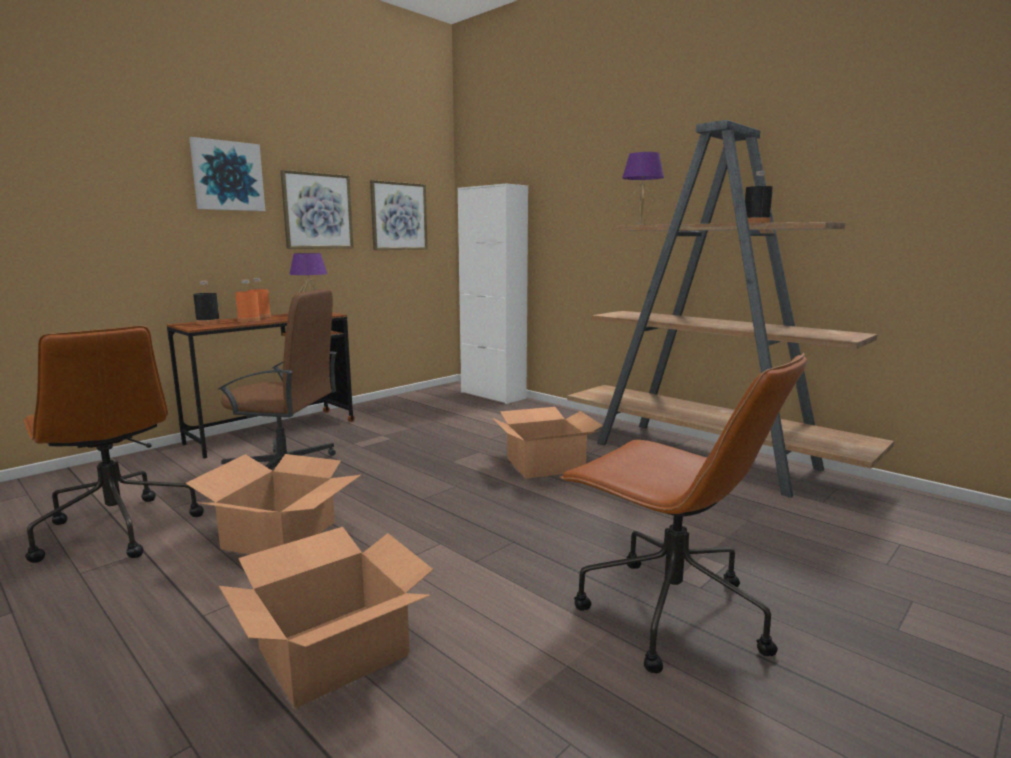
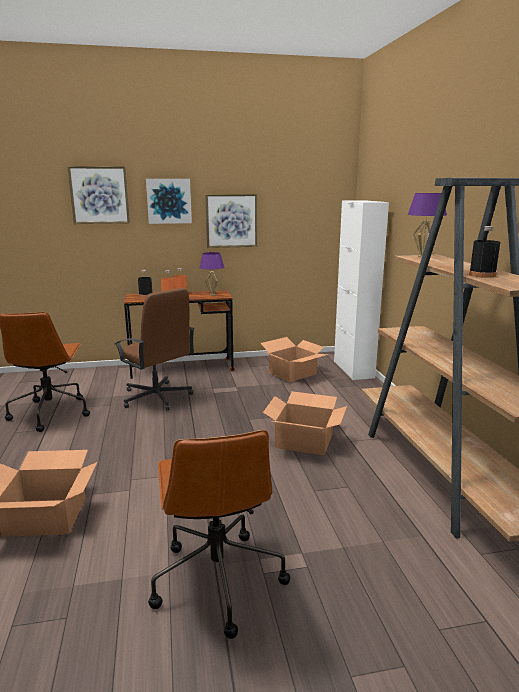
camera: 35 degrees right, 5 degrees up
cardboard box [185,454,361,554] -> cardboard box moved to [260,337,329,382]
picture [370,180,428,250] -> picture moved to [67,166,130,224]

